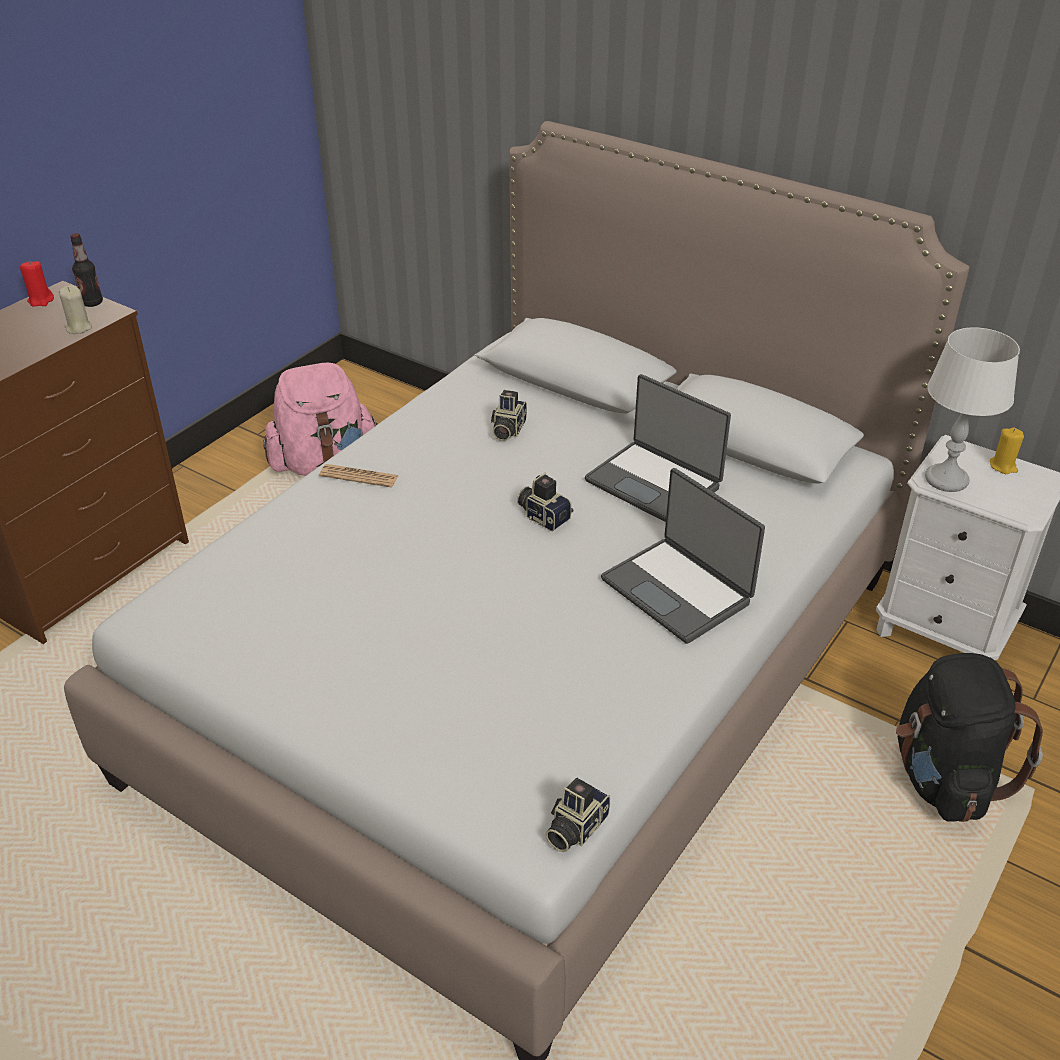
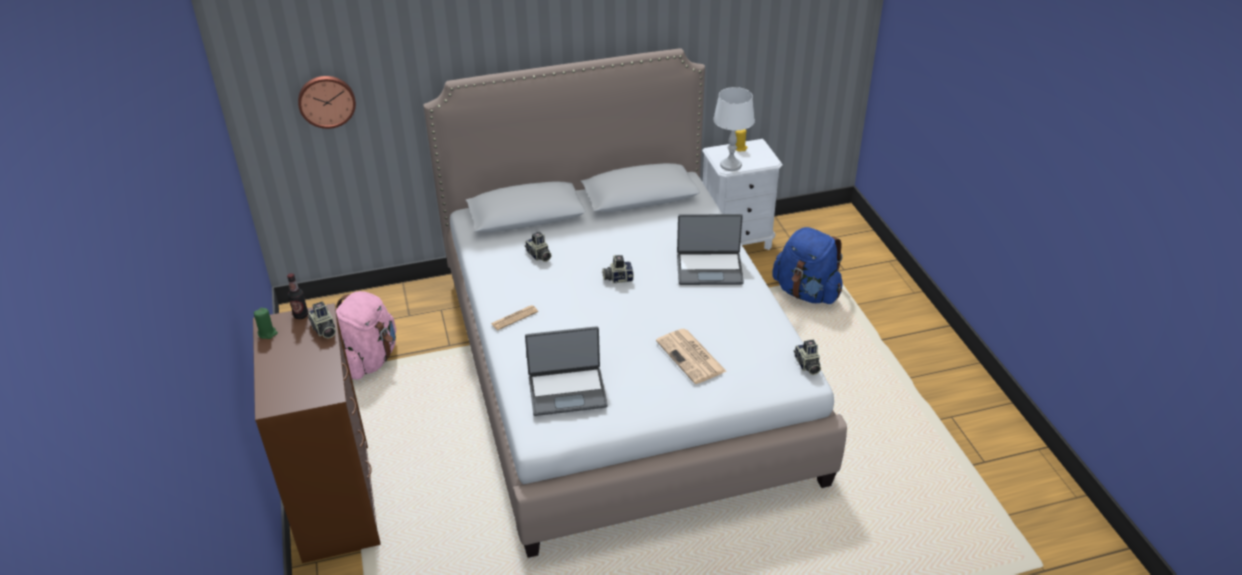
camera: 50 degrees left, 0 degrees up
red candle [20,260,54,307] -> green candle [254,308,278,339]
beige candle [59,285,92,334] -> camera [308,301,336,338]
laptop [585,374,731,522] -> laptop moved to [525,326,608,416]
black backpack [896,653,1043,822] -> blue backpack [772,227,843,304]
none -> wall clock [298,76,356,129]
none -> newspaper [656,329,727,384]

